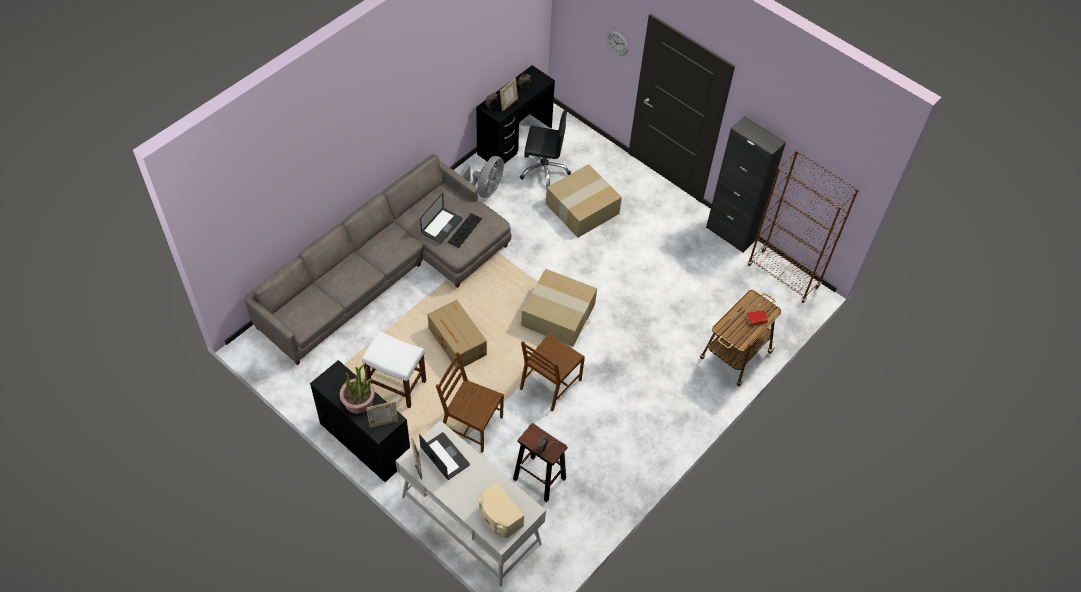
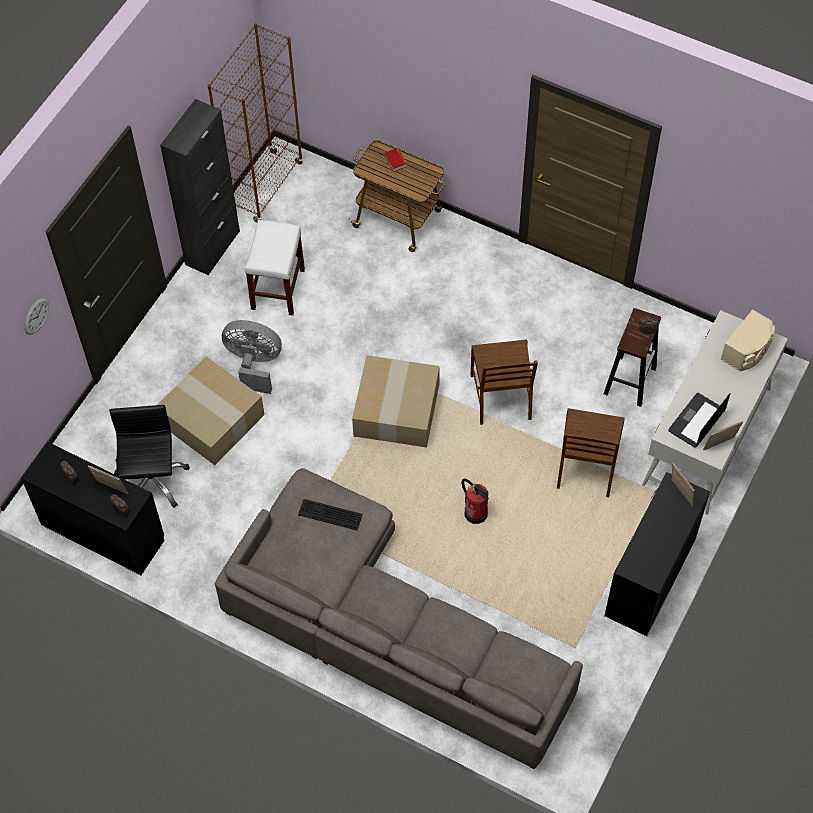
camera: 100 degrees left, 5 degrees up
potted plant [340,363,375,414] -> none
white stool [362,331,426,409] -> white stool moved to [245,220,305,316]
laptop [420,193,462,244] -> none
cardboard box [428,300,487,370] -> fire extinguisher [462,479,489,524]
grey fan [459,156,504,198] -> grey fan moved to [222,320,282,394]
brown chair [520,333,585,412] -> brown chair turned 60 degrees clockwise [471,340,538,425]

